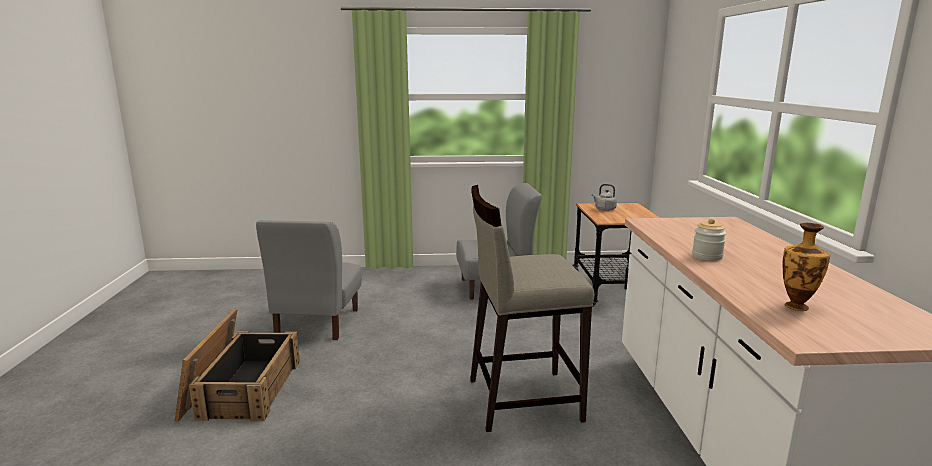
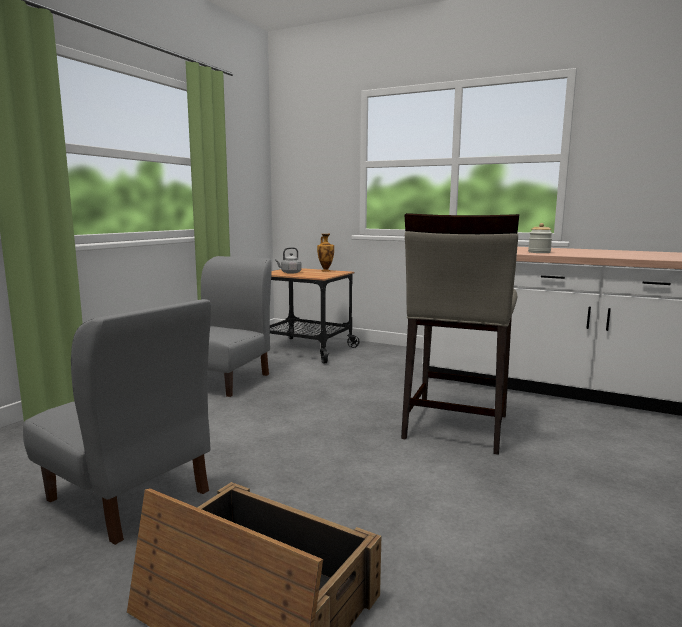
camera: 60 degrees left, 5 degrees down
vase [782,223,830,311] -> vase moved to [317,234,334,272]

